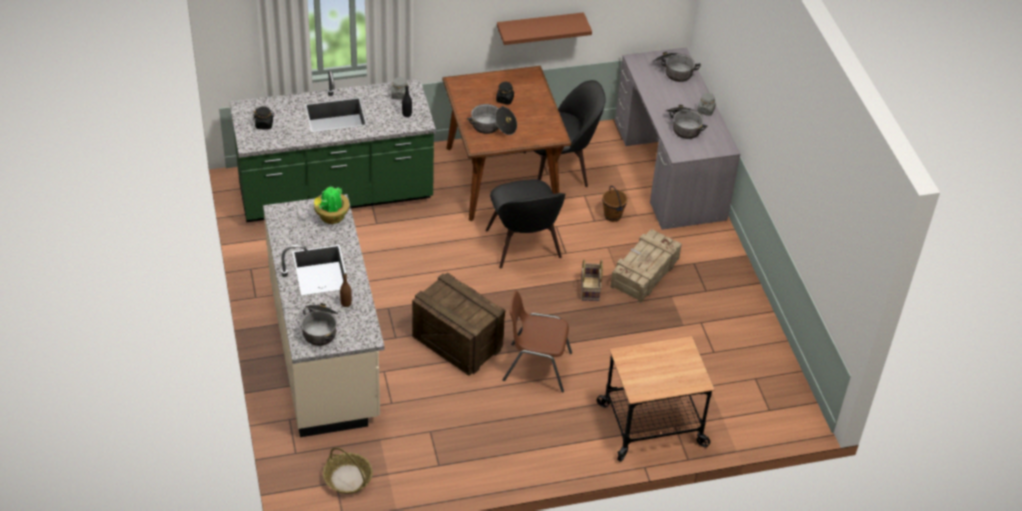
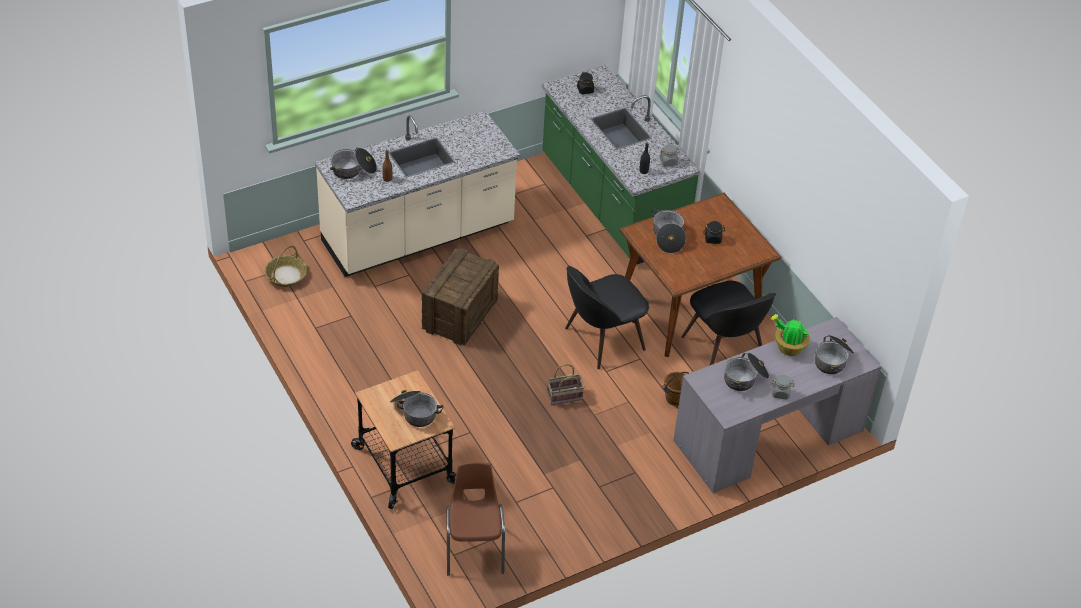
camera: 75 degrees right, 0 degrees up
potted plant [314,185,349,224] -> potted plant moved to [771,314,810,356]
brown shelf [497,12,592,45] -> none
brown chair [503,290,572,392] -> brown chair moved to [446,462,505,576]
crate [610,229,682,303] -> none
none -> cooking pot [390,390,444,427]

